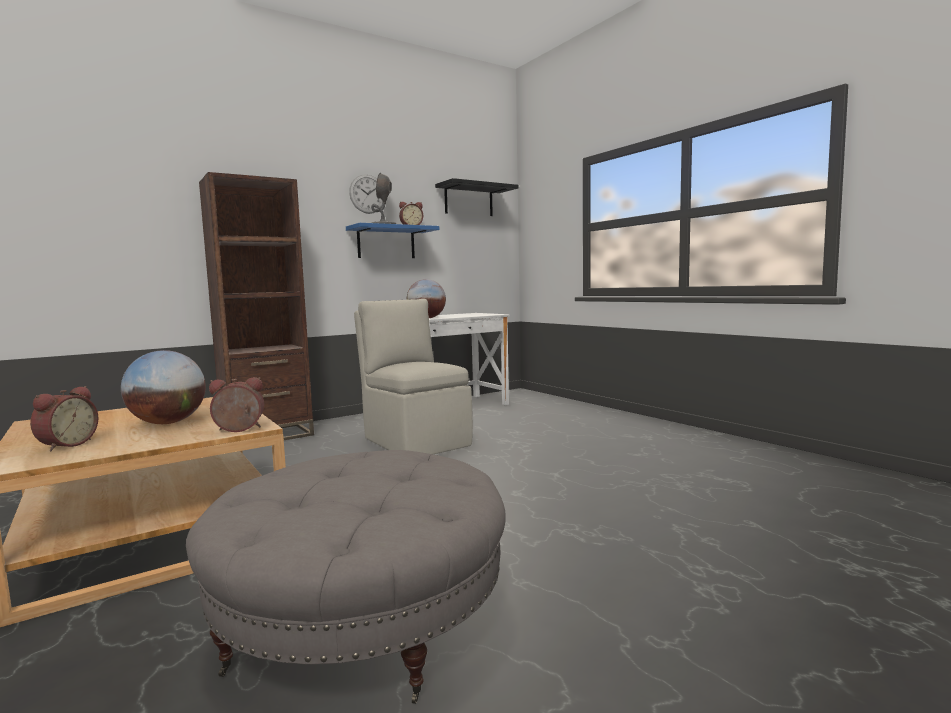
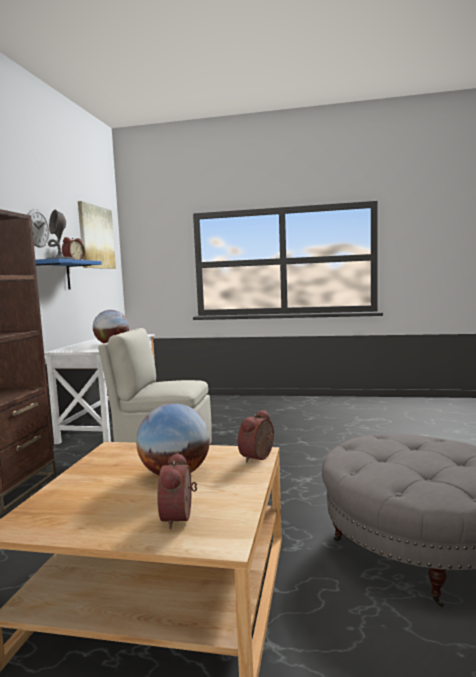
camera: 45 degrees left, 0 degrees up
alarm clock [30,386,99,451] -> alarm clock turned 150 degrees counterclockwise [157,452,197,529]
black shelf [435,178,519,216] -> picture [78,201,116,269]

